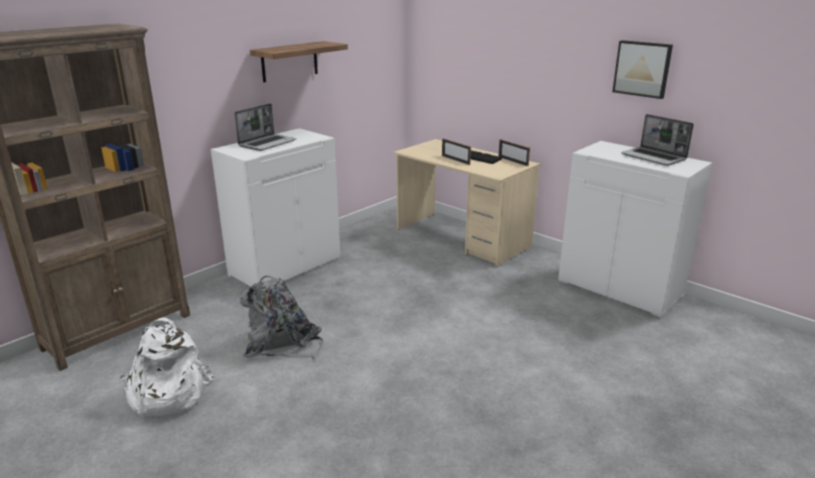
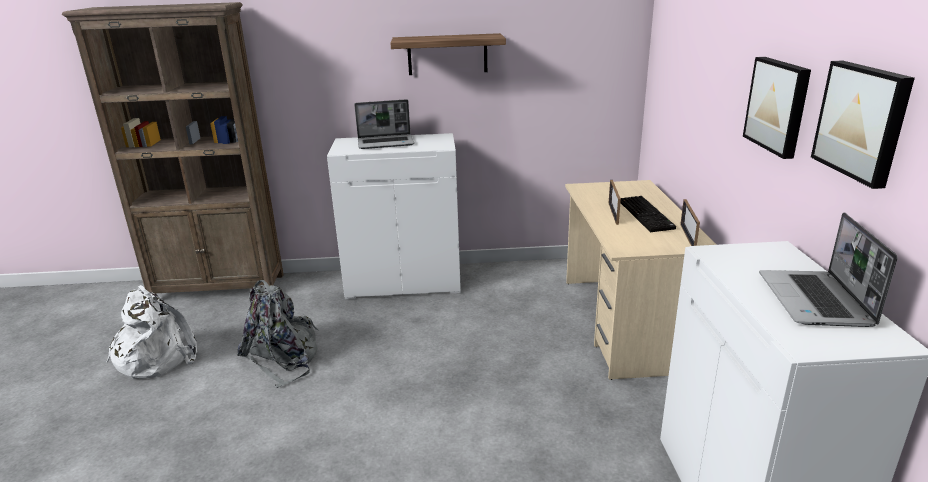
camera: 45 degrees right, 0 degrees up
none -> picture [743,57,811,159]

